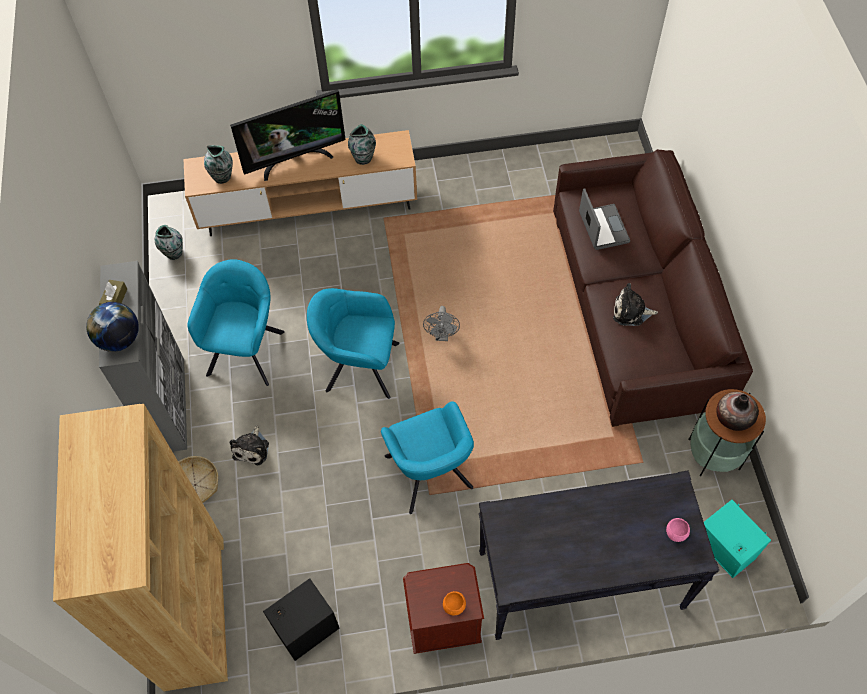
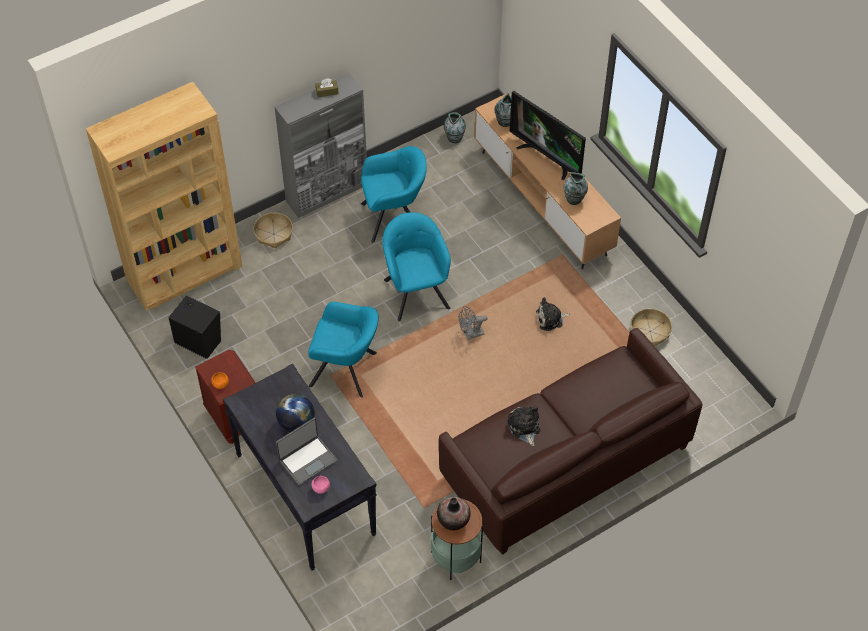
camera: 65 degrees right, 5 degrees down
globe [86,302,139,352] -> globe moved to [276,394,315,432]
plush toy [230,425,269,465] -> plush toy moved to [536,297,570,331]
turquoise armchair [381,401,474,514] -> turquoise armchair turned 120 degrees counterclockwise [308,302,379,397]
laptop [579,188,630,250] -> laptop moved to [276,418,337,485]
turquoise speaker [704,500,771,578] -> none
none -> basket [631,309,672,346]

